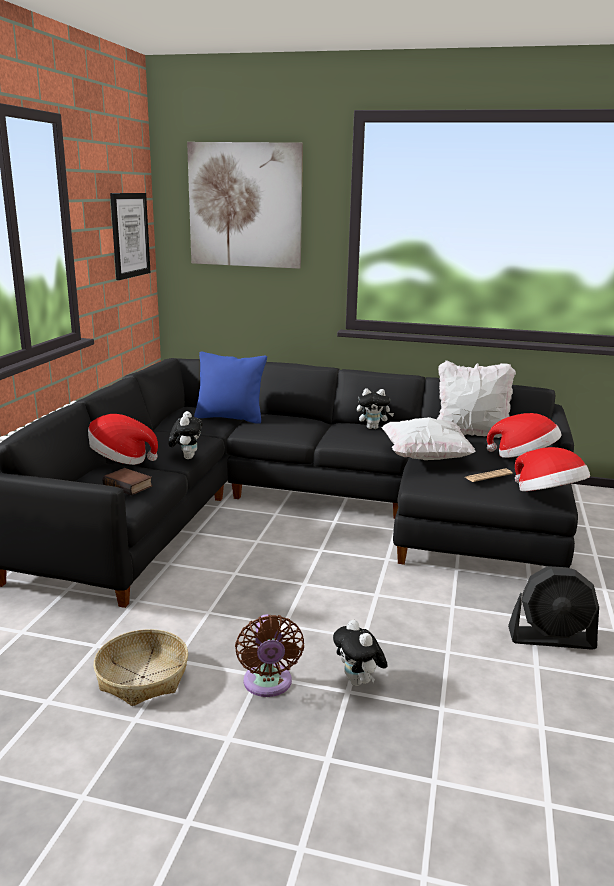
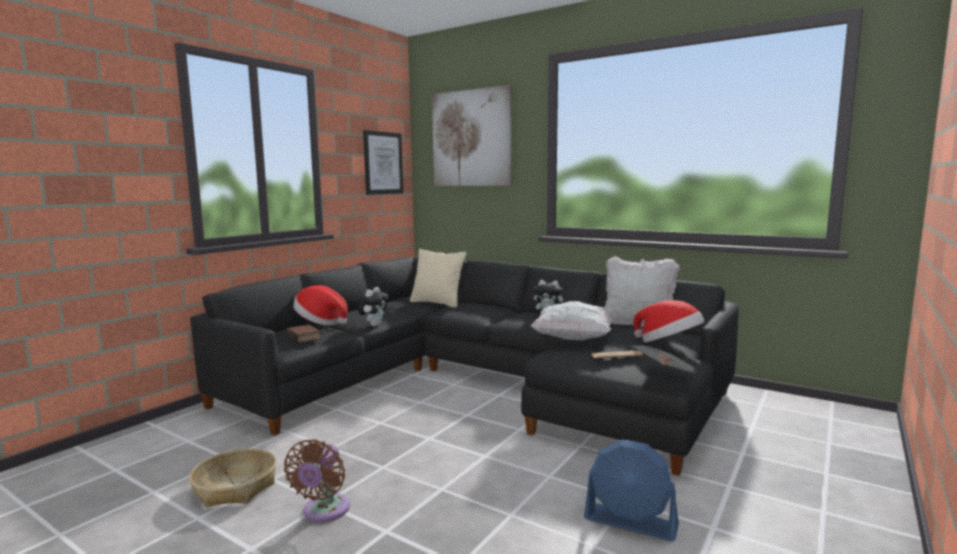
camera: 20 degrees right, 10 degrees down
blue pillow [194,351,267,424] -> beige pillow [410,249,467,308]
plush toy [333,620,388,686] -> none
black fan [508,566,599,650] -> blue fan [584,440,679,541]
hat [515,447,590,491] -> newspaper [632,345,696,372]

